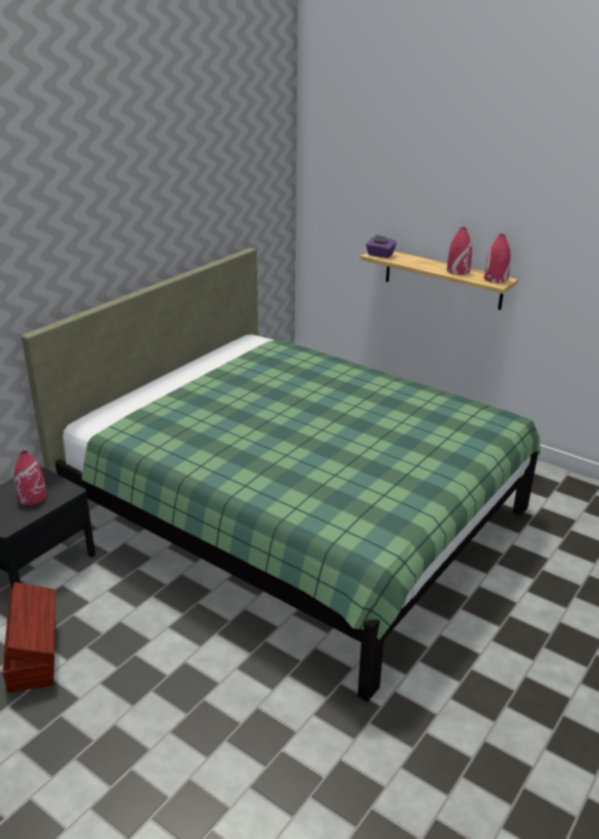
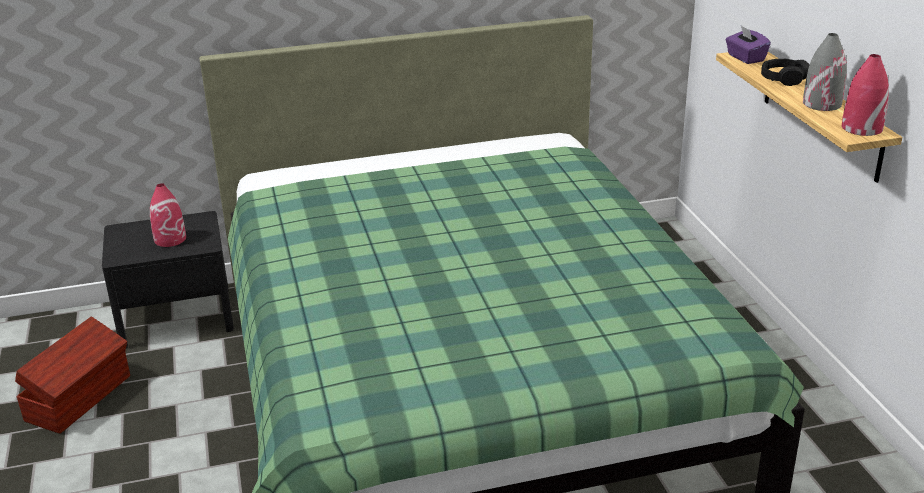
camera: 40 degrees right, 0 degrees up
red vase [447,227,472,275] -> grey vase [803,33,847,111]
none -> black headphones [761,59,810,86]

